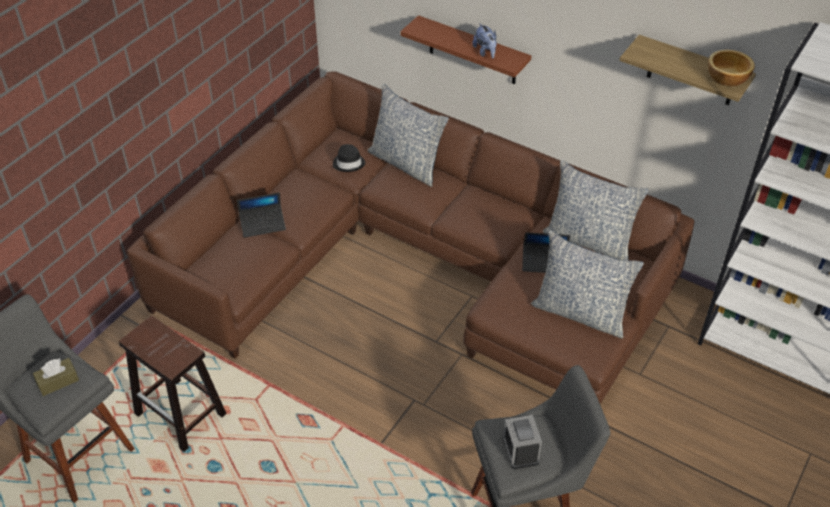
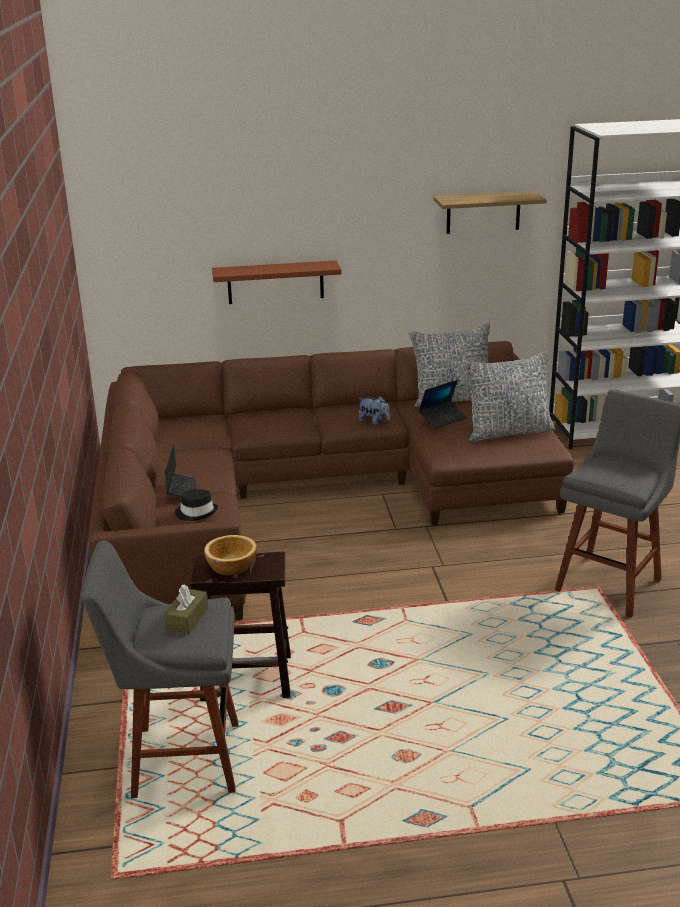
camera: 40 degrees left, 20 degrees down
laptop [237,192,286,238] -> laptop turned 45 degrees counterclockwise [165,444,197,497]
black hat [333,144,365,172] -> black hat moved to [175,489,218,521]
pillow [368,84,449,187] -> none
plush toy [472,23,497,58] -> plush toy moved to [358,396,390,425]
alarm clock [502,415,542,469] -> none
bowl [708,50,755,86] -> bowl moved to [204,535,257,576]

